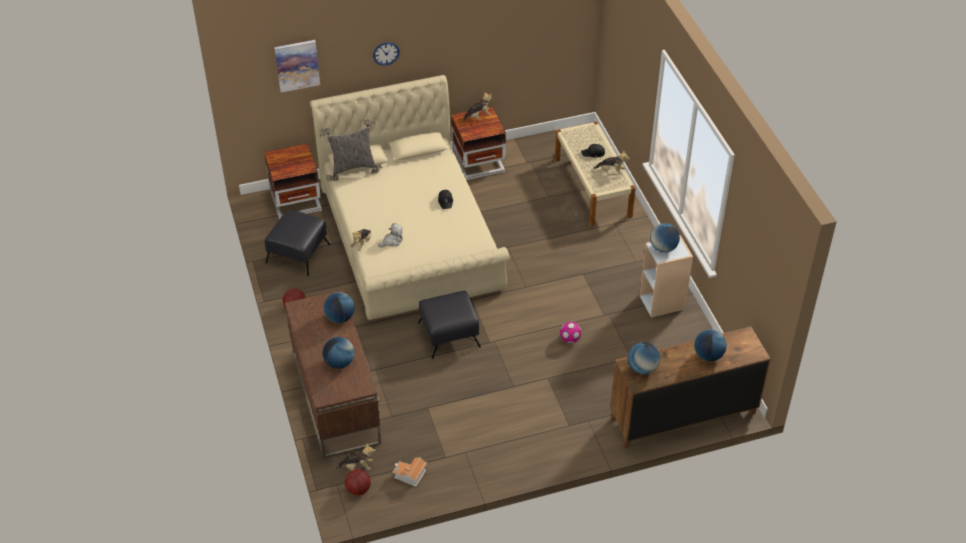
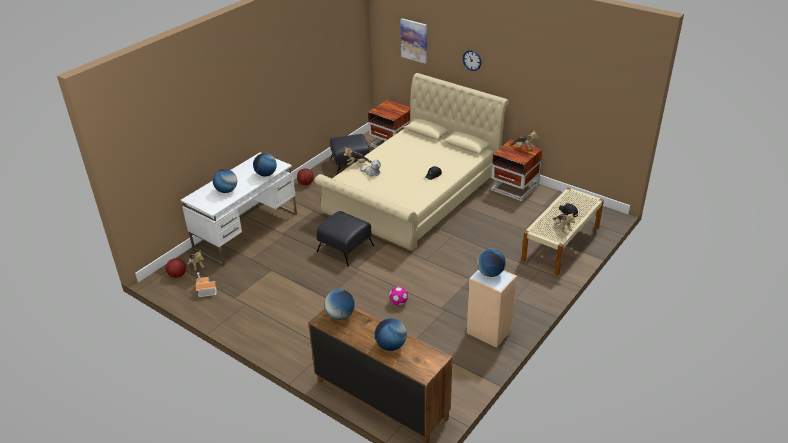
camera: 55 degrees right, 10 degrees down
brown desk [285,290,381,458] -> white desk [181,152,297,266]
pillow [320,119,382,182] -> none

